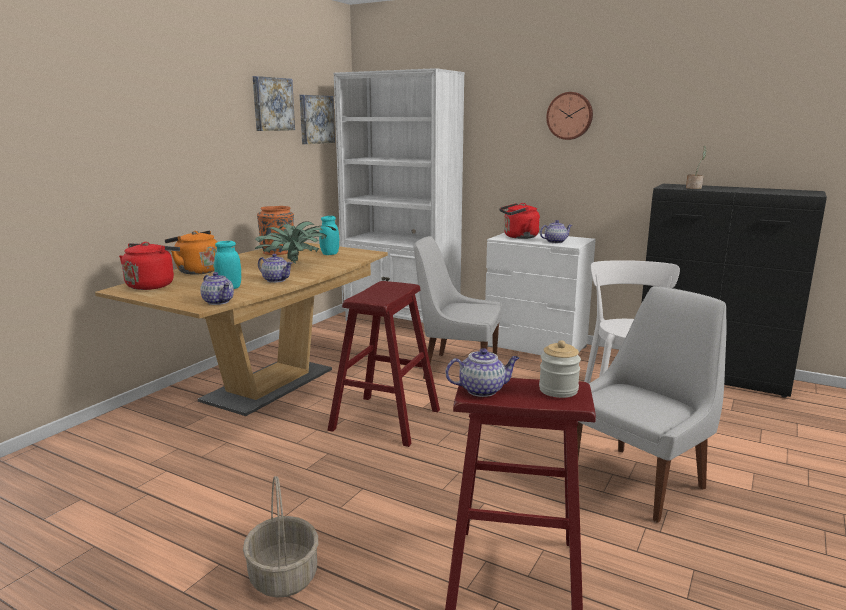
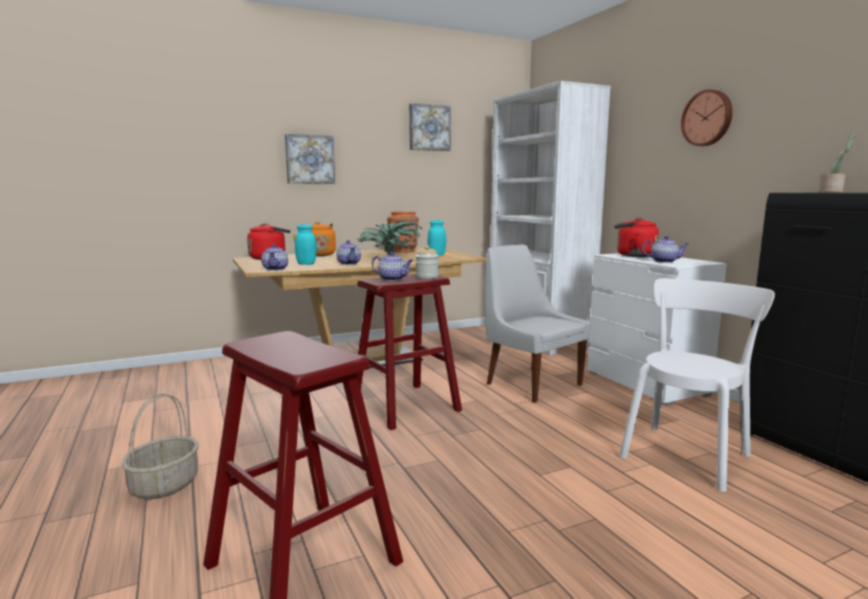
camera: 35 degrees right, 5 degrees down
picture [300,95,335,144] -> picture moved to [285,134,335,184]
teapot [445,348,519,397] -> teapot moved to [372,252,413,281]
jar [539,340,581,398] -> jar moved to [415,245,439,279]
white chair [577,286,726,523] -> none

